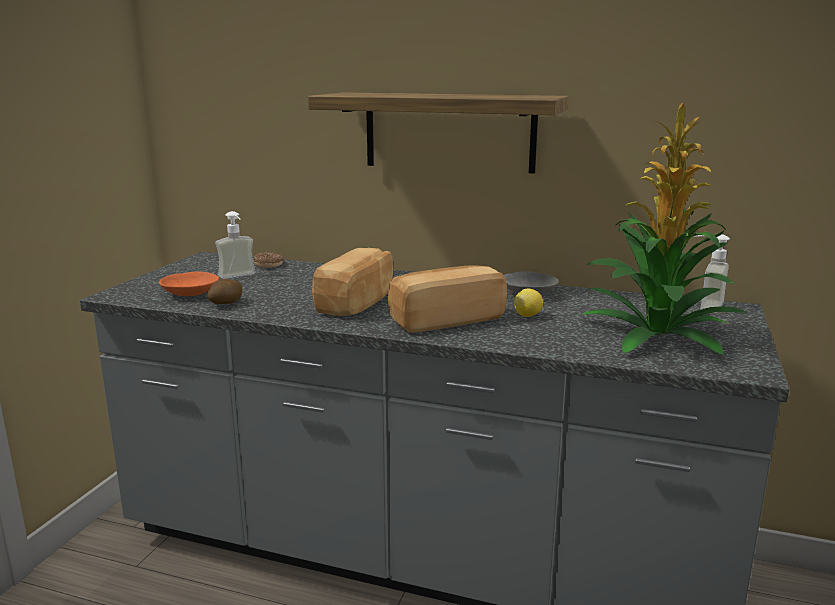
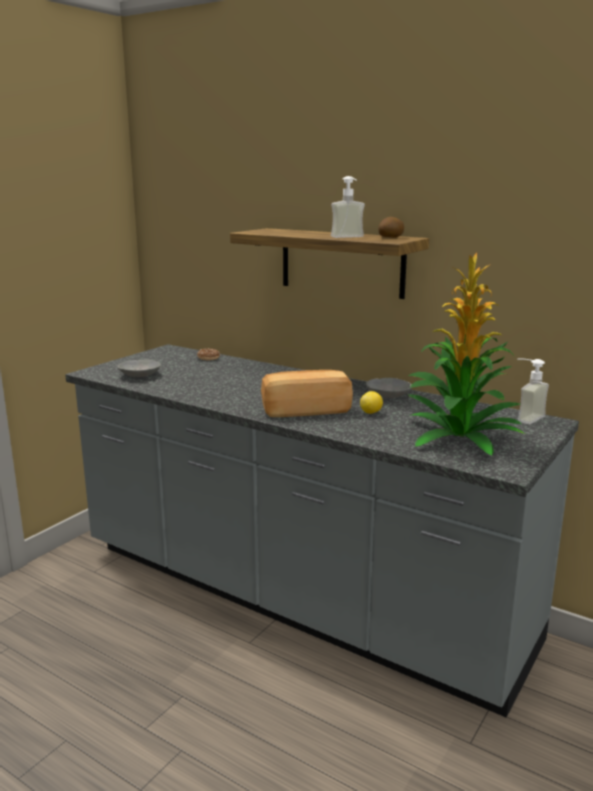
camera: 15 degrees right, 0 degrees up
orange bowl [159,271,219,296] -> grey bowl [117,360,161,377]
potato [208,279,242,304] -> potato moved to [378,217,404,238]
soap dispenser [215,211,256,279] -> soap dispenser moved to [331,176,365,238]
bread [312,248,393,316] -> none

